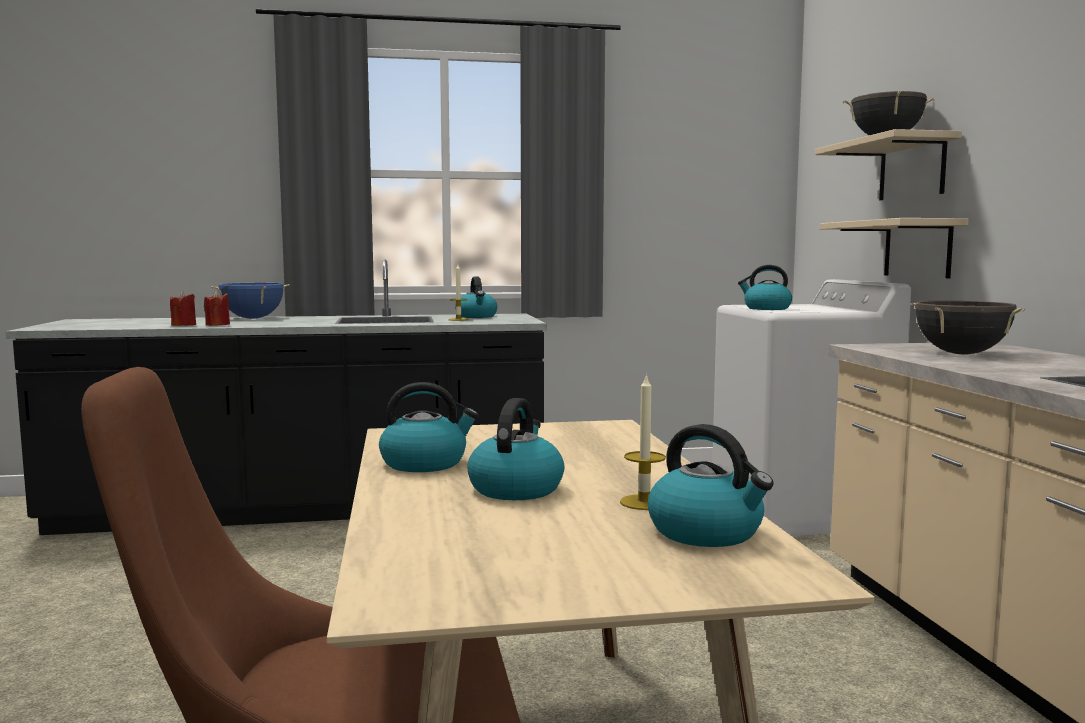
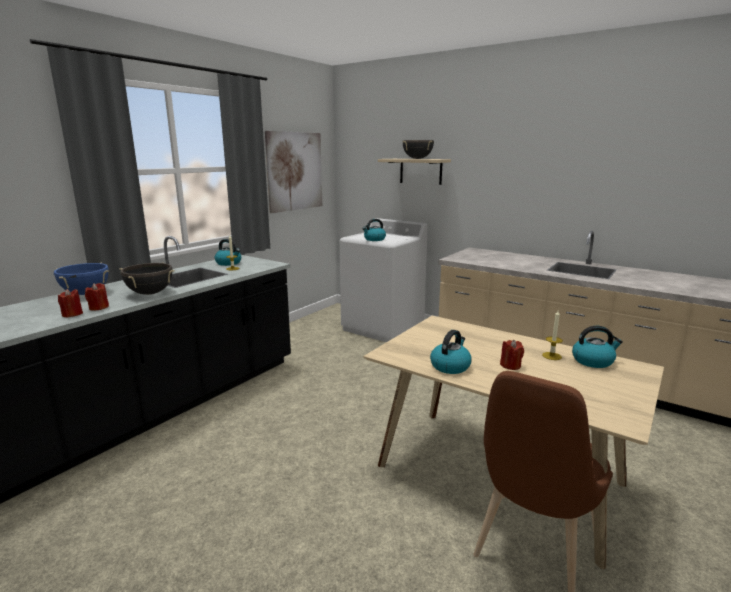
camera: 45 degrees left, 10 degrees up
kettle [467,398,564,500] -> red candle [500,340,524,370]
beige shelf [820,218,969,278] -> none
black cooking pot [910,301,1025,354] -> black cooking pot moved to [120,263,175,295]
none -> picture [265,131,322,213]

